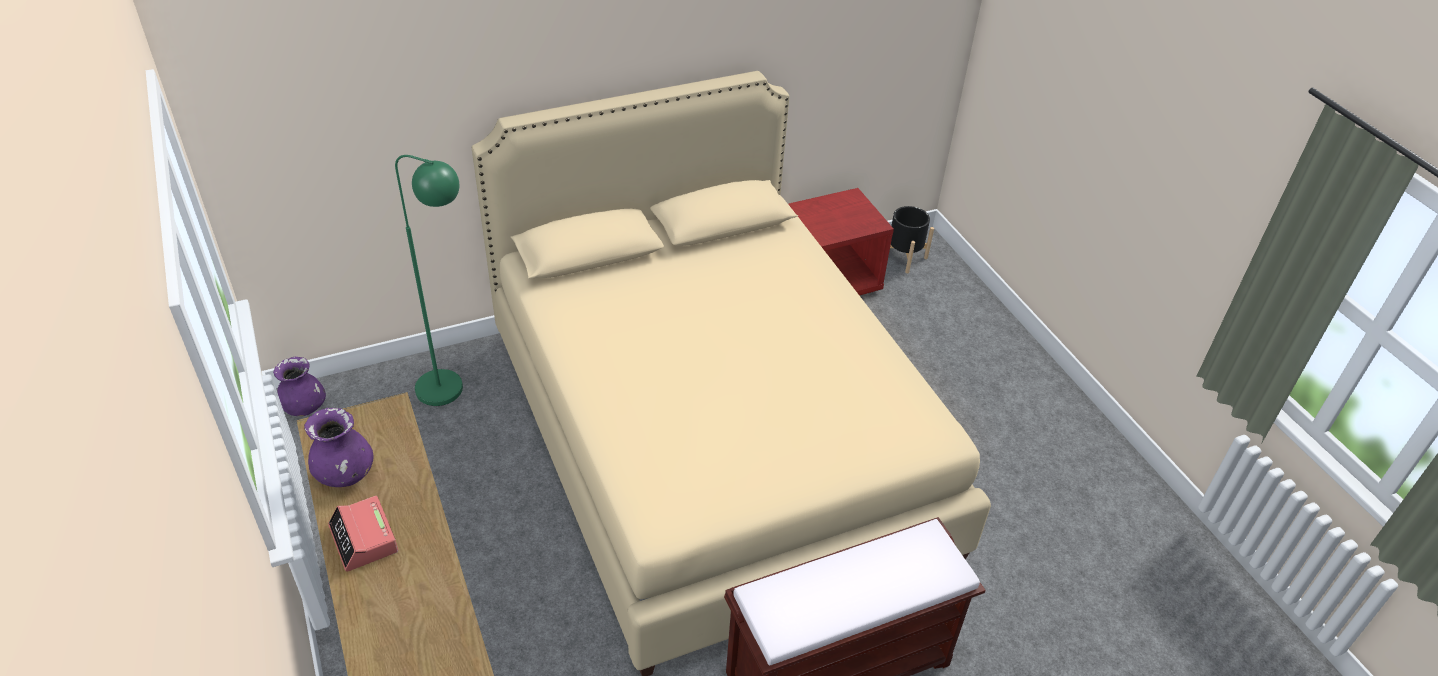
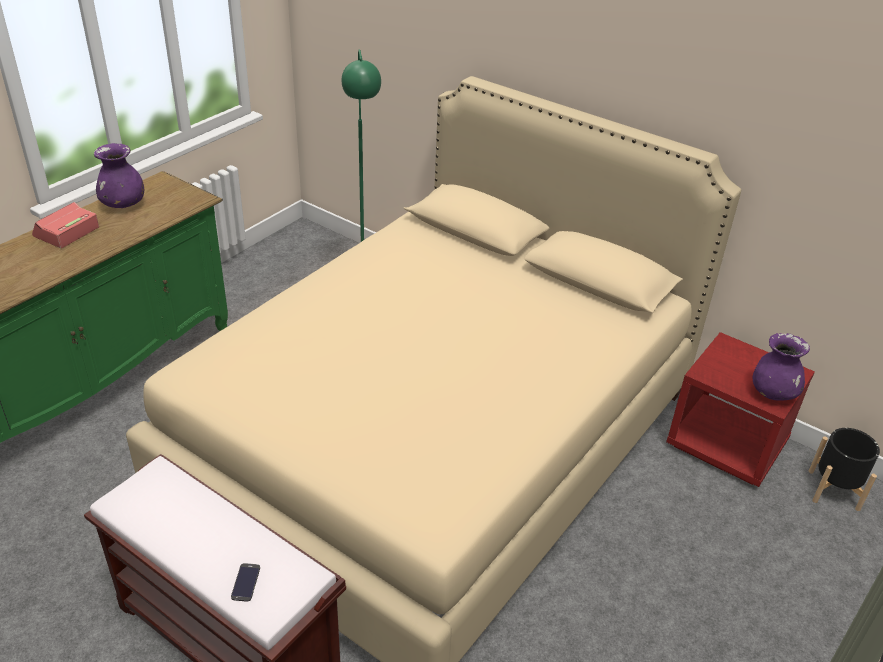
camera: 60 degrees right, 5 degrees down
purple vase [273,357,326,416] -> purple vase moved to [752,333,810,401]
none -> phone [231,563,260,602]

